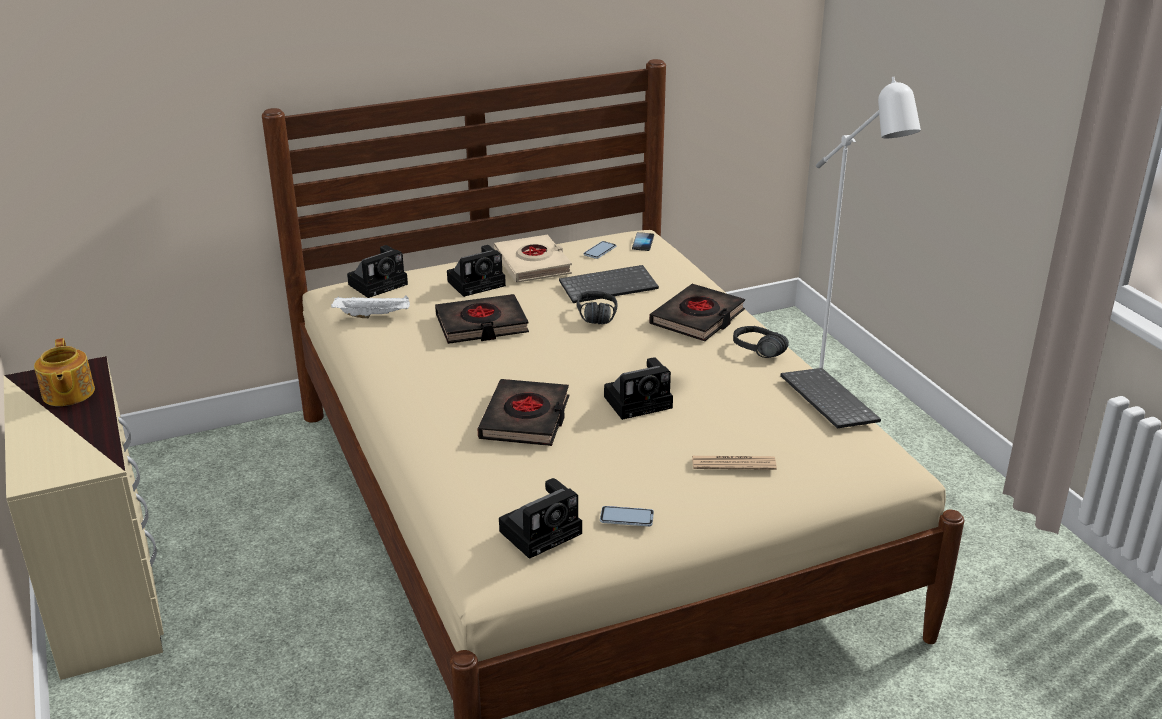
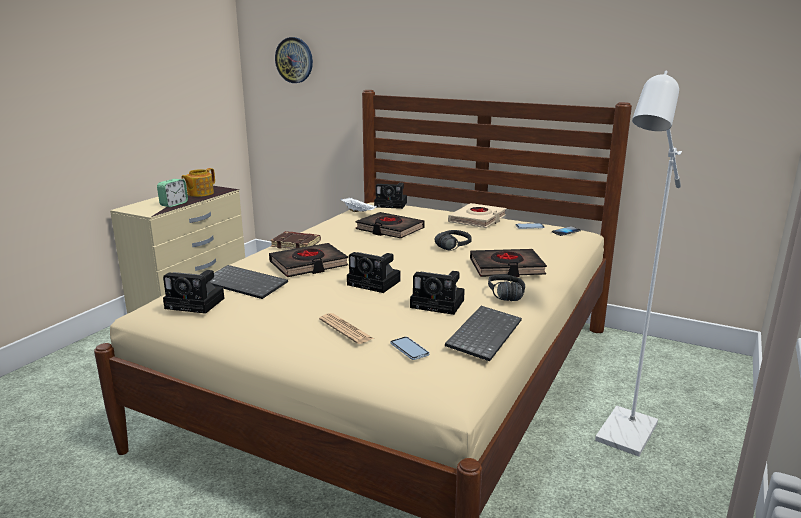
camera: 50 degrees right, 10 degrees down
camera [447,245,506,297] -> camera moved to [410,271,465,315]
keyboard [559,265,659,303] -> keyboard moved to [210,265,288,299]
phone [600,506,654,527] -> phone moved to [390,337,429,360]
none -> alarm clock [157,179,188,207]
none -> brown book [270,231,321,249]
none -> wall clock [275,37,313,83]

